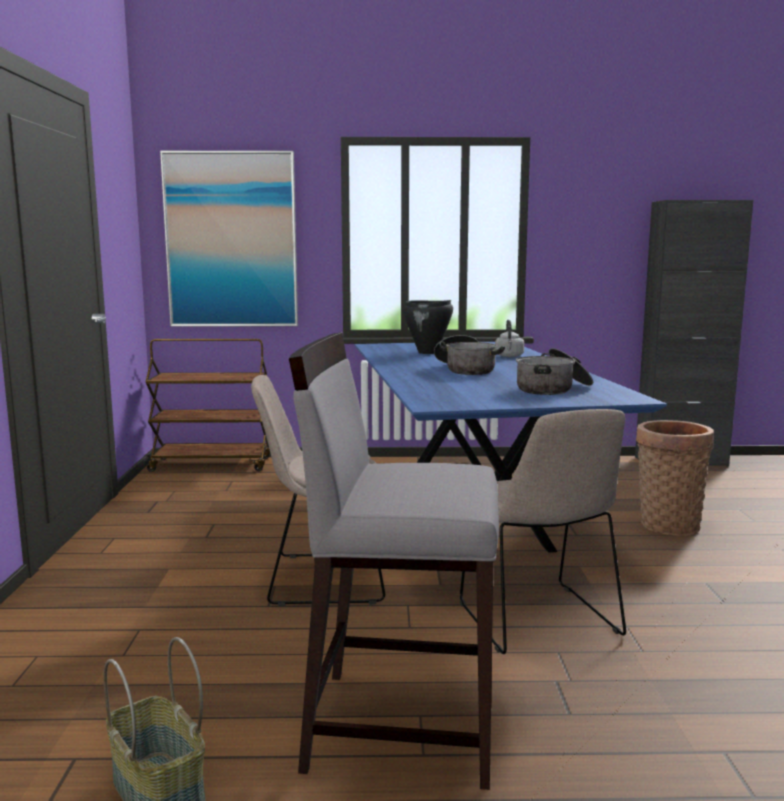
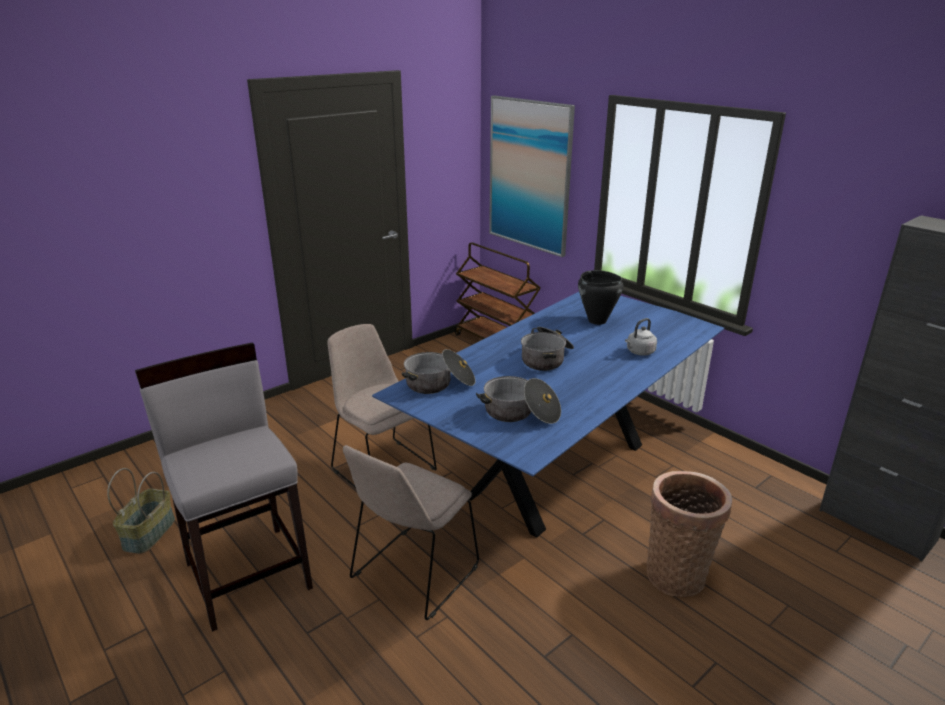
camera: 50 degrees right, 15 degrees up
none -> cooking pot [402,349,475,394]

